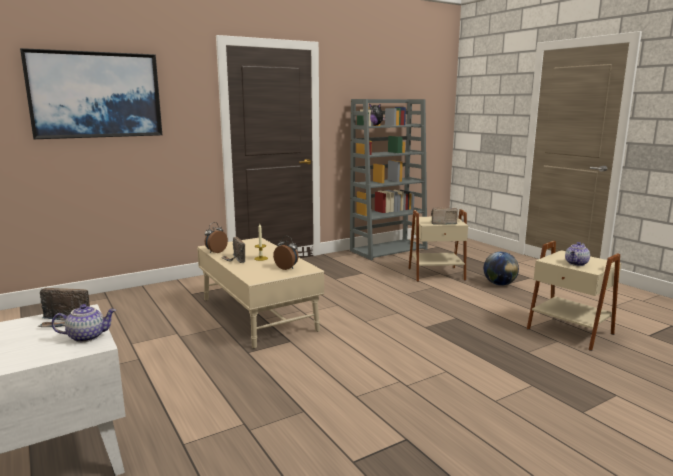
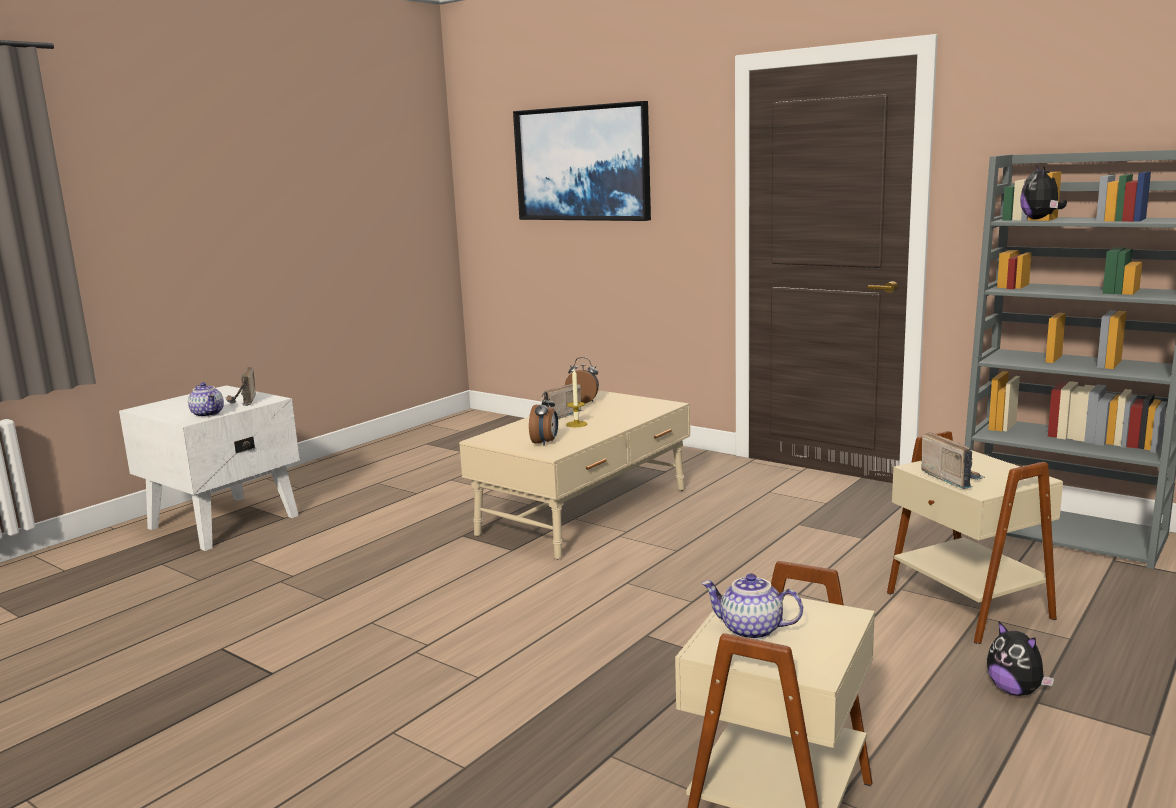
camera: 70 degrees right, 0 degrees up
globe [484,252,519,286] -> plush toy [987,622,1055,696]

